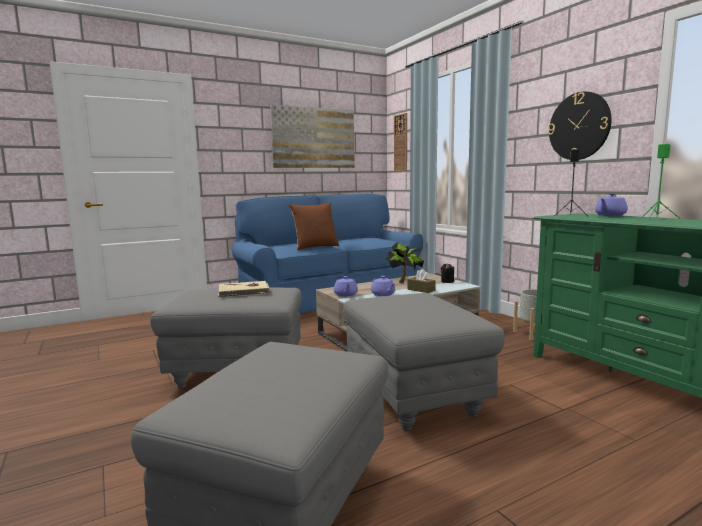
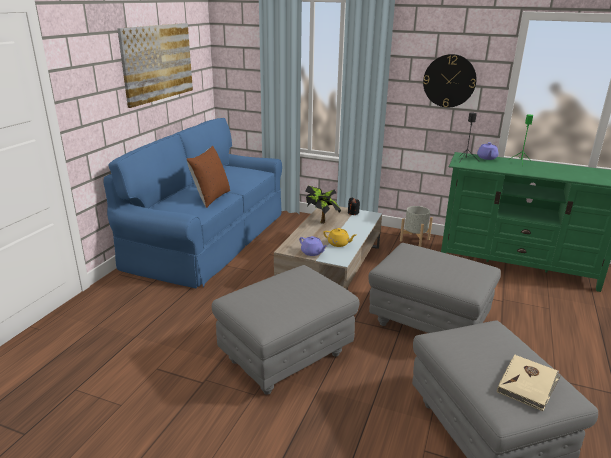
camera: 40 degrees left, 15 degrees up
beige book [218,281,270,298] -> beige book moved to [497,355,561,411]
purple teapot [371,276,395,296] -> yellow teapot [323,228,356,247]
wall clock [394,113,407,171] -> none
brown tissue box [408,269,436,293] -> none

